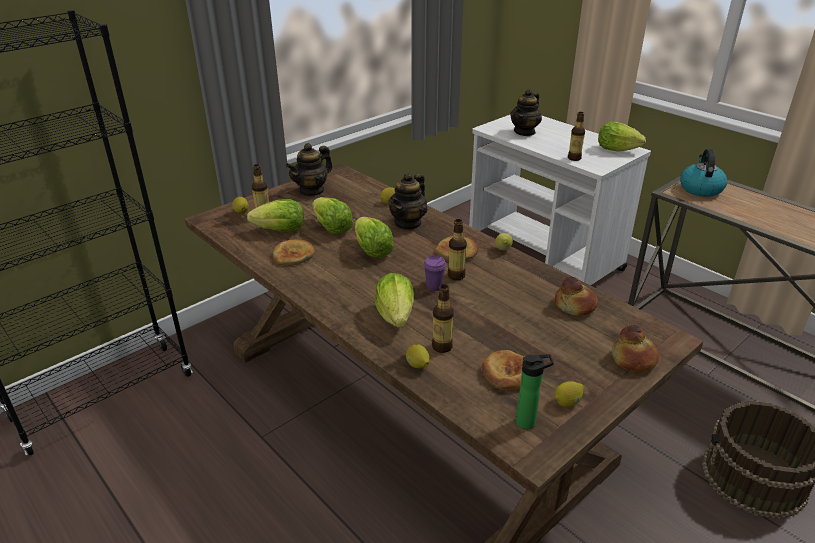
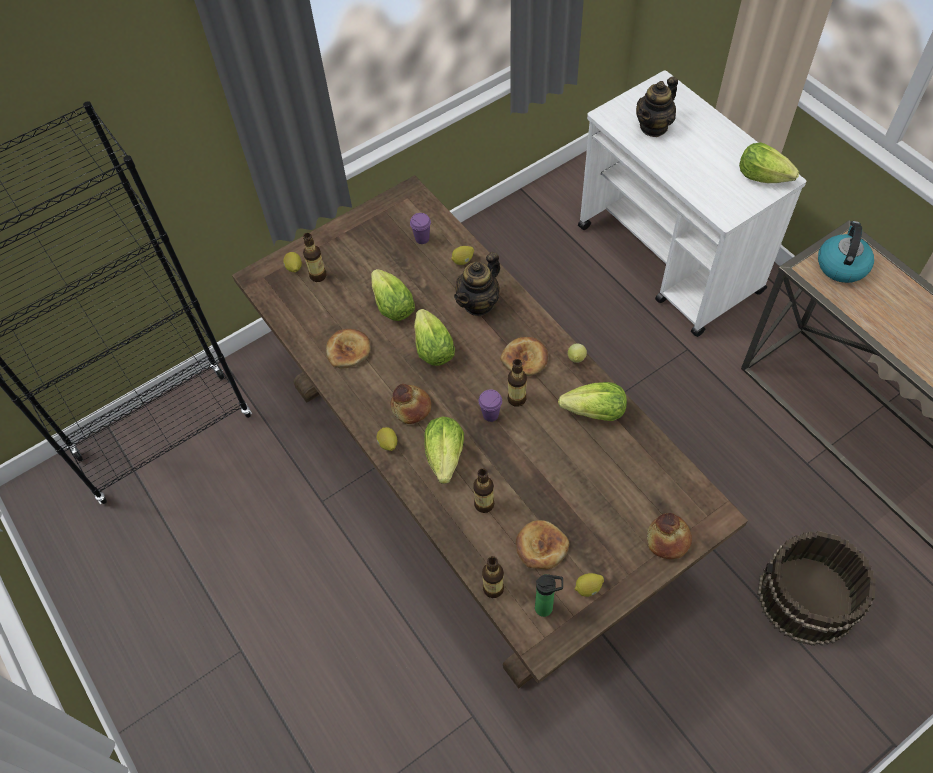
camera: 10 degrees right, 25 degrees up
lettuce [247,199,304,232] -> lettuce moved to [558,382,627,421]
teapot [286,143,333,197] -> none
lemon [406,344,430,368] -> lemon moved to [377,427,397,451]
bread [555,276,598,316] -> bread moved to [391,384,431,424]
bottle [568,112,585,161] -> bottle moved to [482,556,504,598]
none -> purple cup [410,213,431,244]

